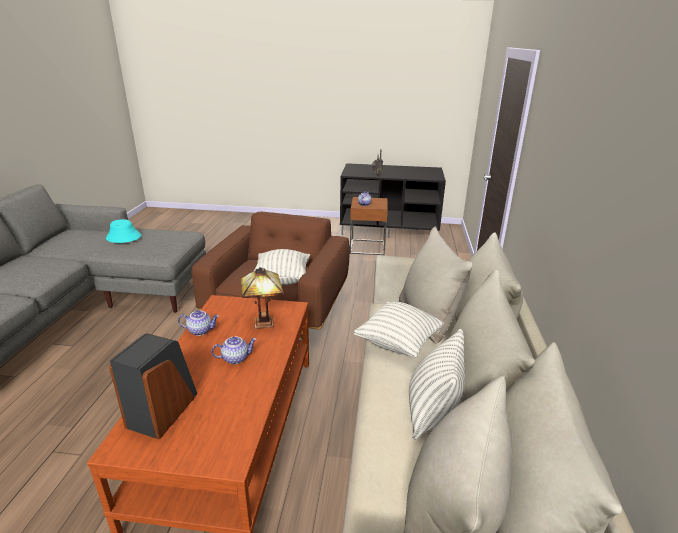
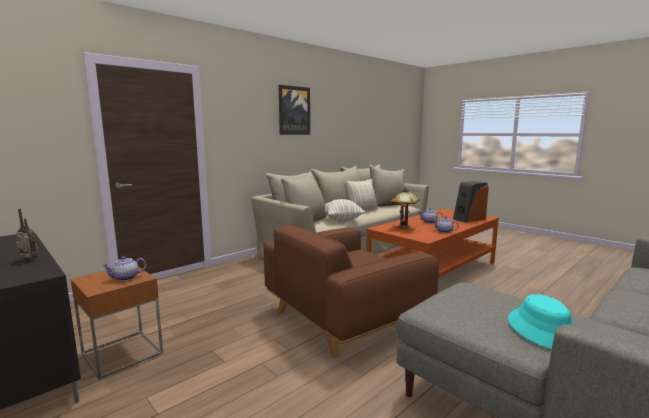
camera: 140 degrees left, 15 degrees down
pillow [253,249,310,285] -> none
none -> picture [279,85,310,135]

